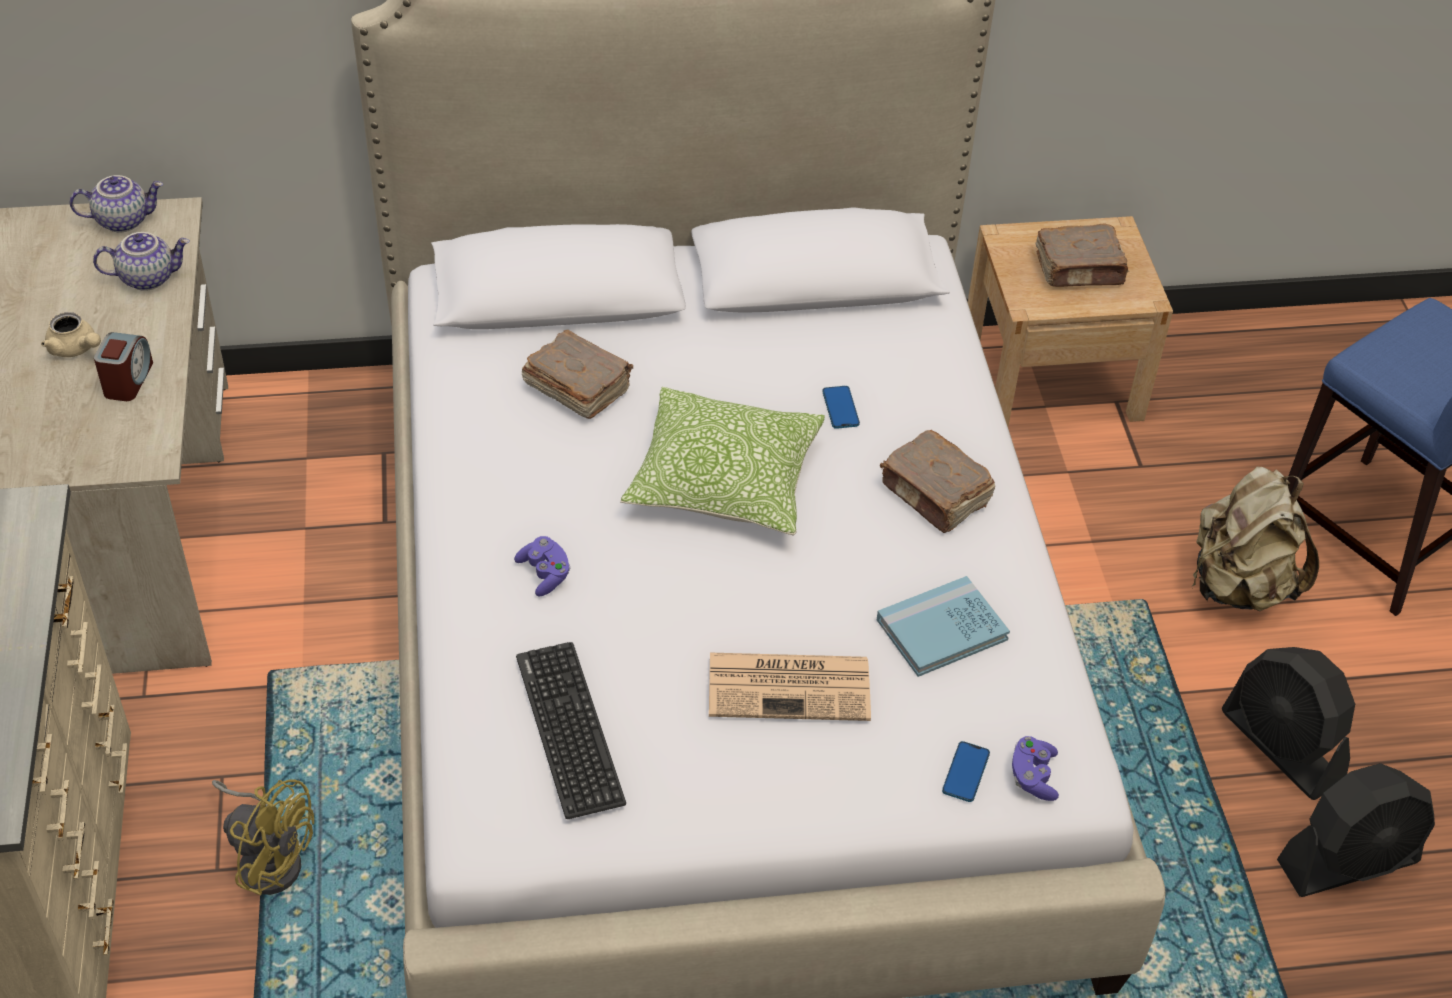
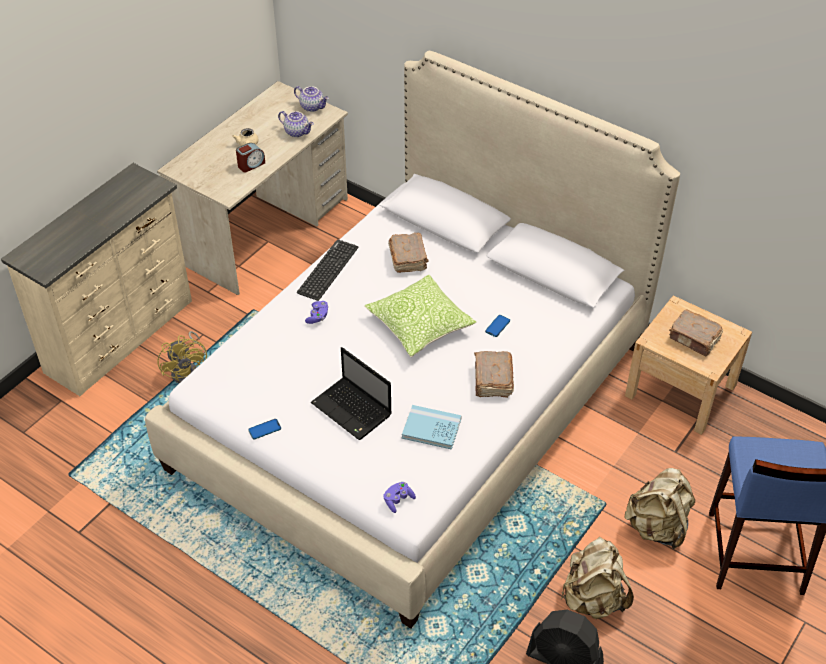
camera: 45 degrees right, 0 degrees up
keyboard [516,642,626,819] -> keyboard moved to [297,240,358,301]
newspaper [709,653,871,721] -> laptop [311,347,392,440]
phone [942,741,990,802] -> phone moved to [248,419,281,439]
black fan [1222,647,1355,800] -> beige backpack [561,537,634,619]

